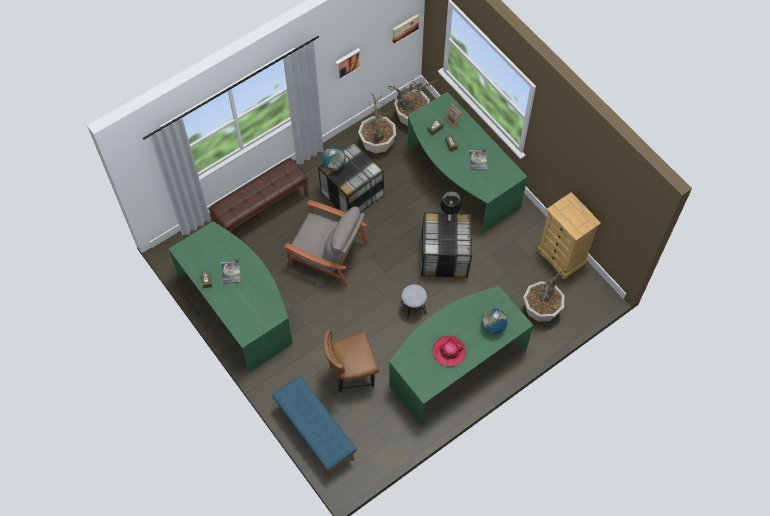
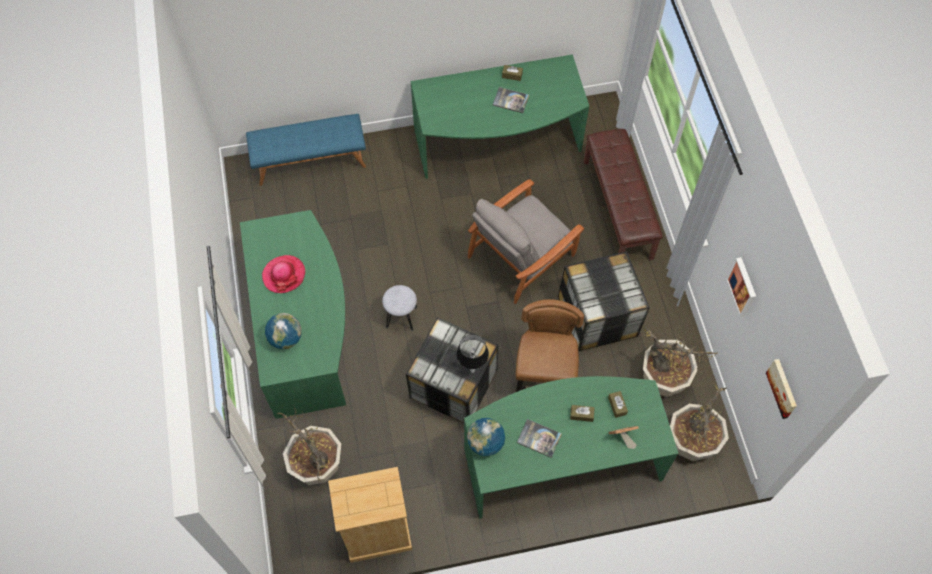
camera: 115 degrees right, 0 degrees up
globe [322,146,346,170] -> globe moved to [467,418,505,456]
brown chair [323,329,379,396] -> brown chair moved to [516,299,584,392]

